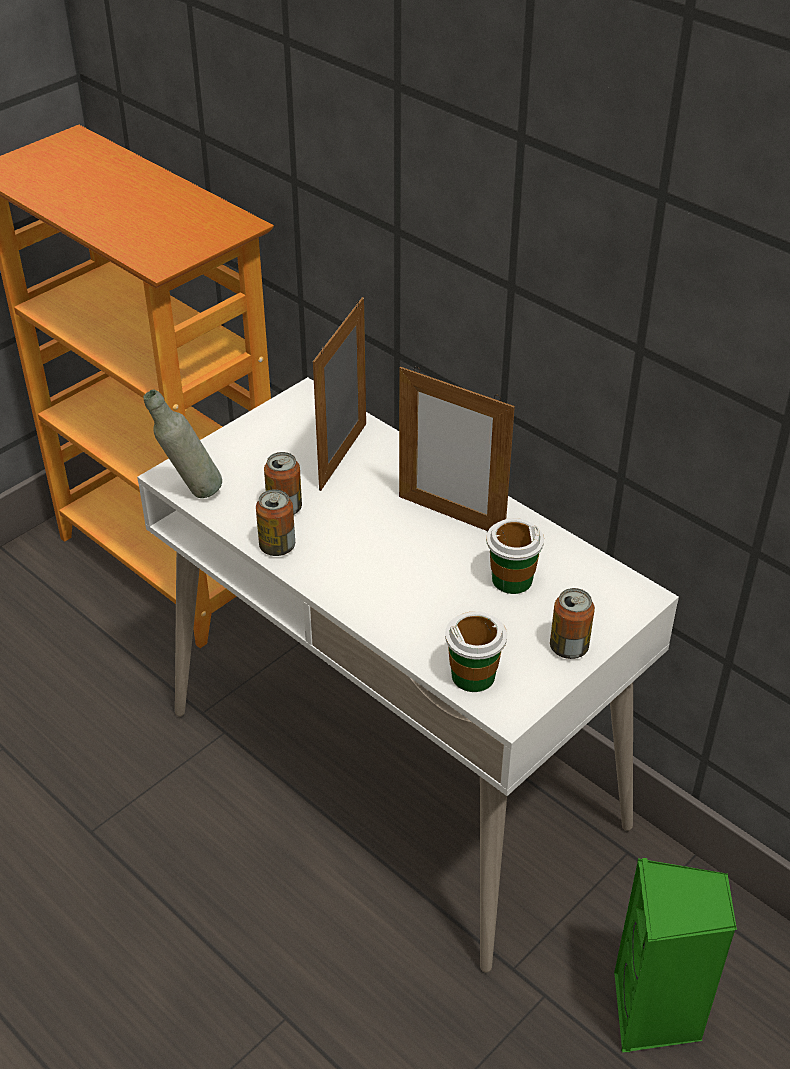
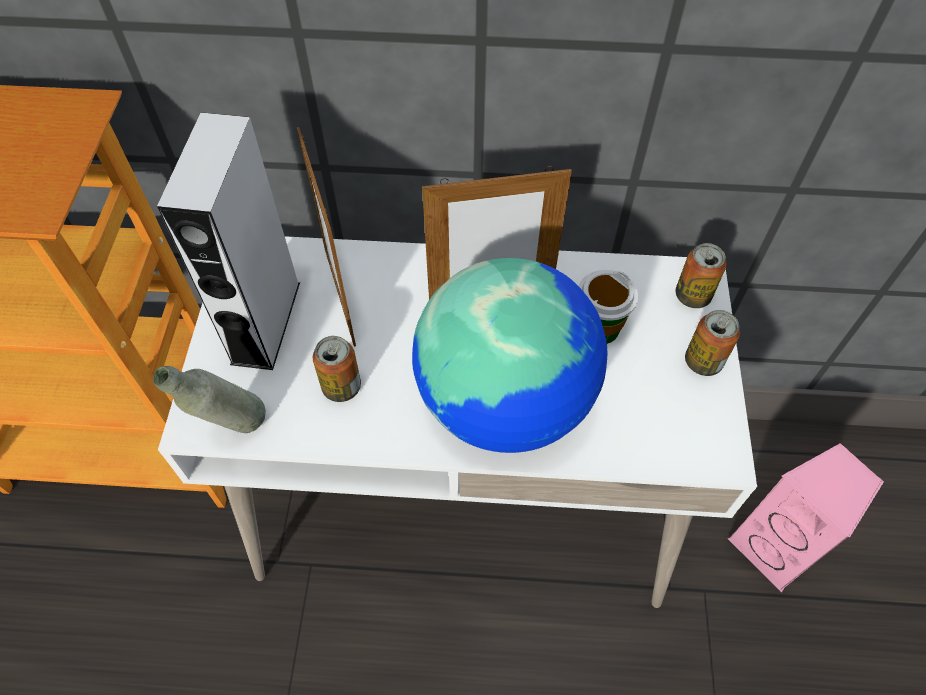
camera: 40 degrees left, 15 degrees up
can [256,489,295,556] -> can moved to [675,243,726,308]
cup [445,611,507,692] -> none
green speaker [614,858,737,1052] -> pink speaker [728,443,884,592]
none -> grey speaker [157,112,300,370]
none -> globe [412,258,608,453]

